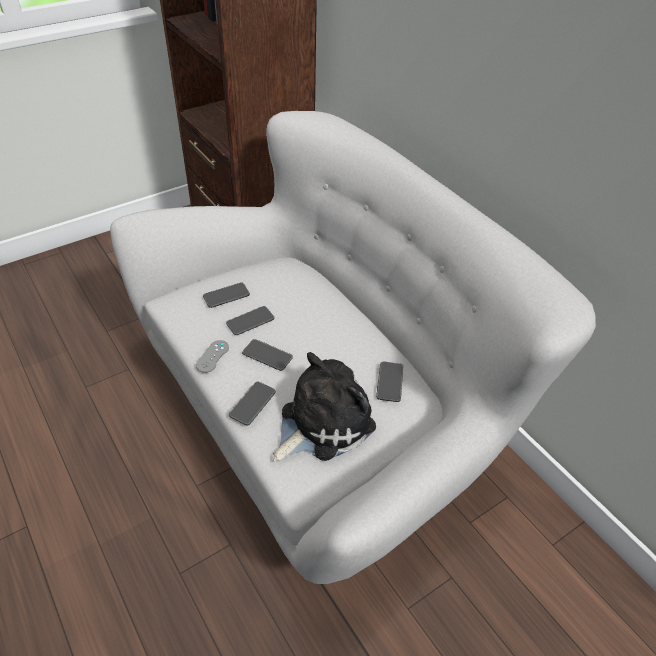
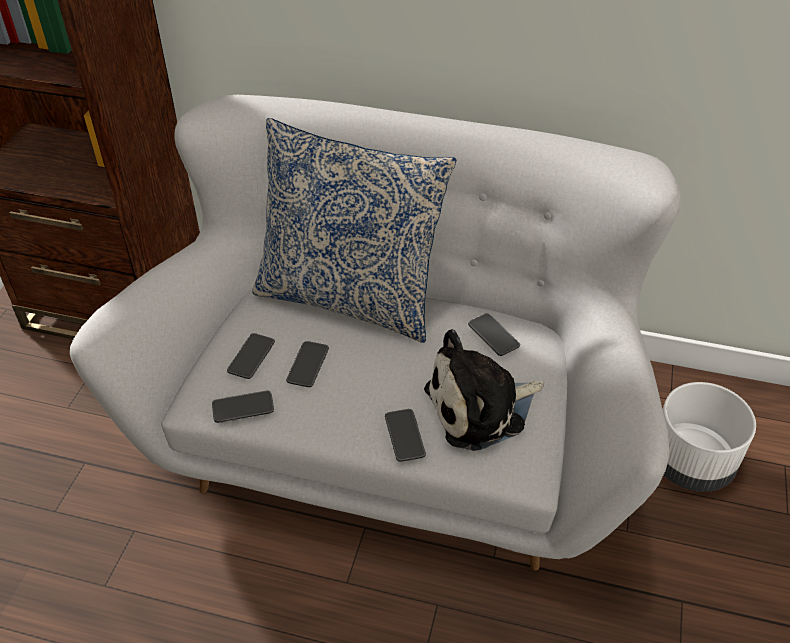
camera: 40 degrees left, 0 degrees up
grey game controller [196,340,229,373] -> none
phone [242,339,293,371] -> phone moved to [212,390,274,423]
plush toy [273,352,376,462] -> plush toy turned 120 degrees counterclockwise [424,329,544,451]
none -> pillow [252,118,456,343]
none -> white planter [662,382,756,492]

